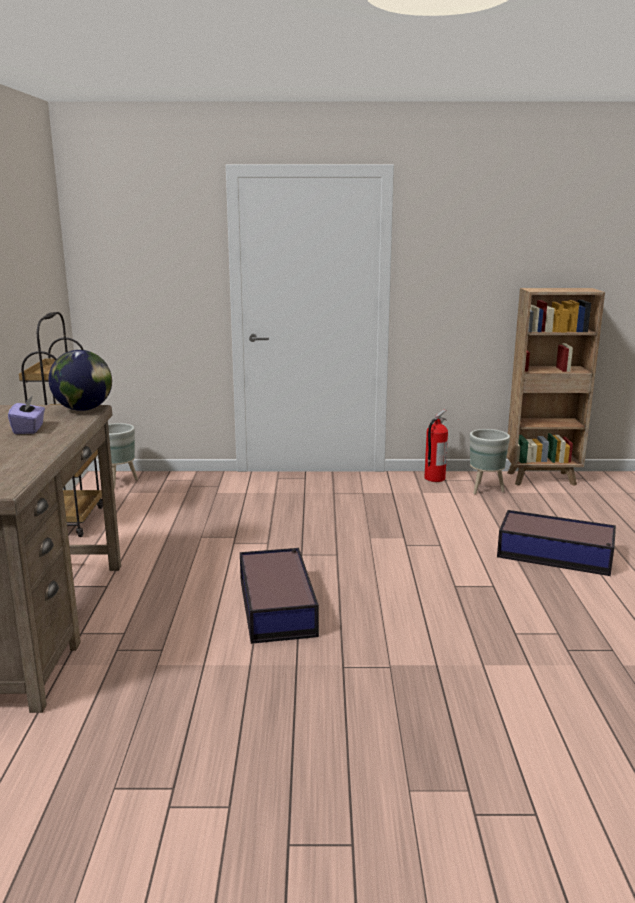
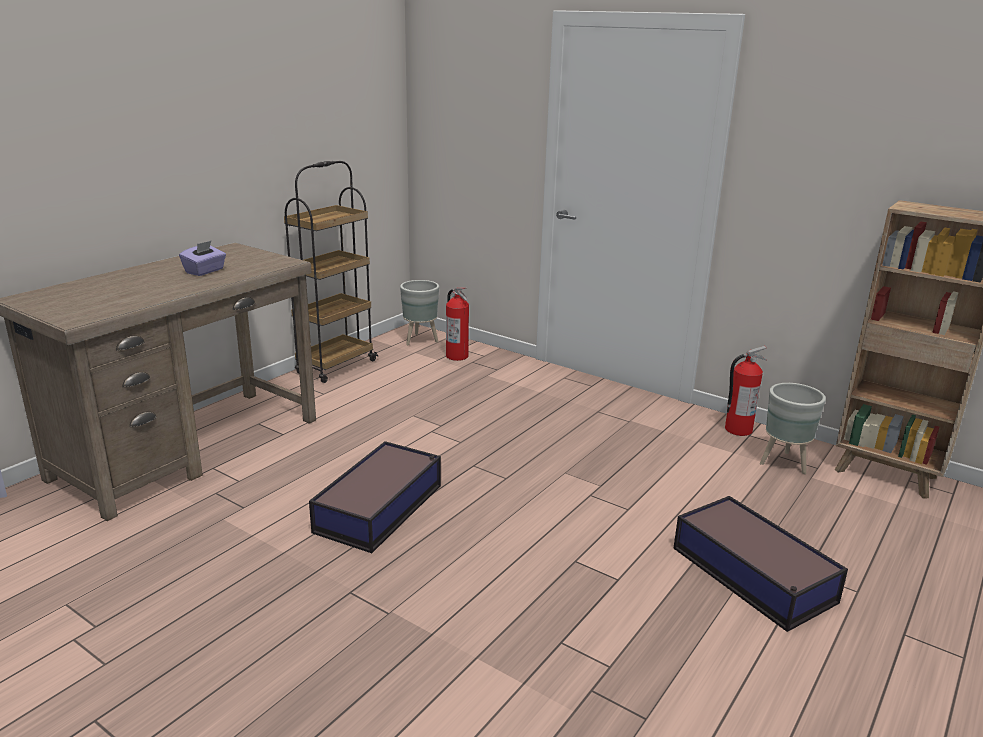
camera: 35 degrees right, 5 degrees up
globe [49,350,112,411] -> none
none -> fire extinguisher [446,288,469,361]

